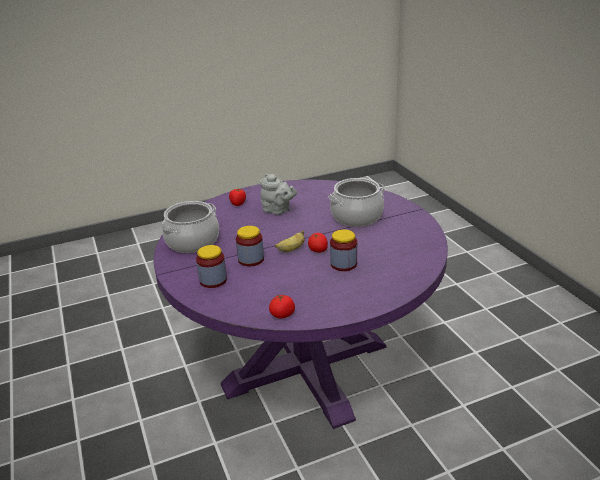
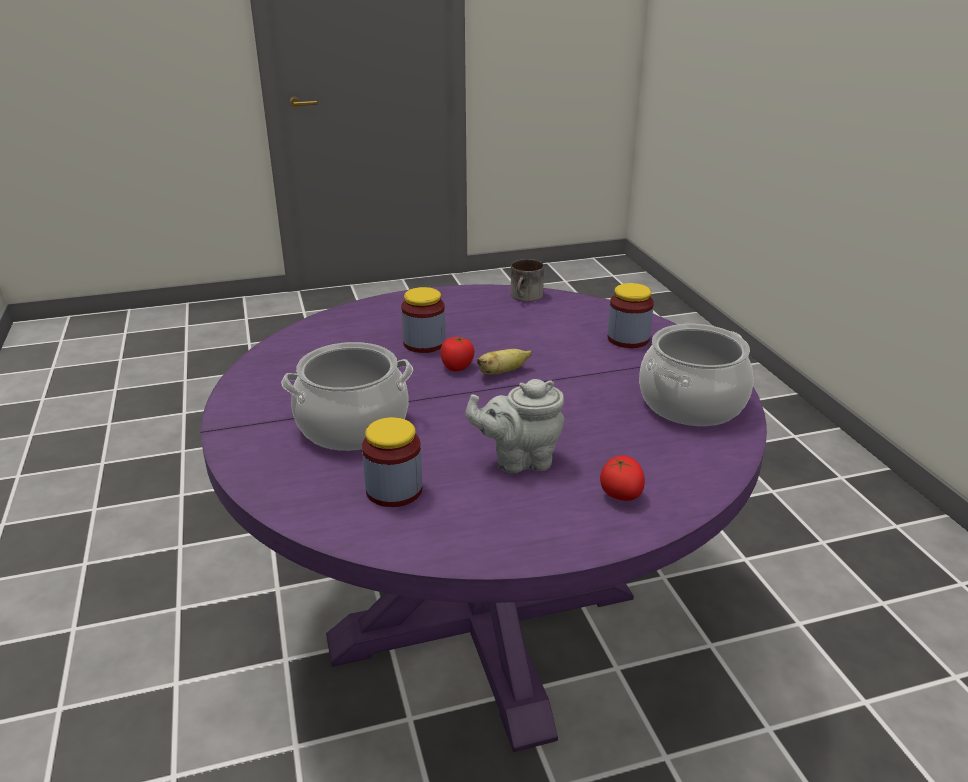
camera: 175 degrees left, 0 degrees up
jar [236,226,264,266] -> jar moved to [362,417,422,507]
grey teapot [260,173,297,215] -> grey teapot turned 45 degrees counterclockwise [465,379,565,473]
tomato [269,295,295,318] -> mug [511,259,544,302]

